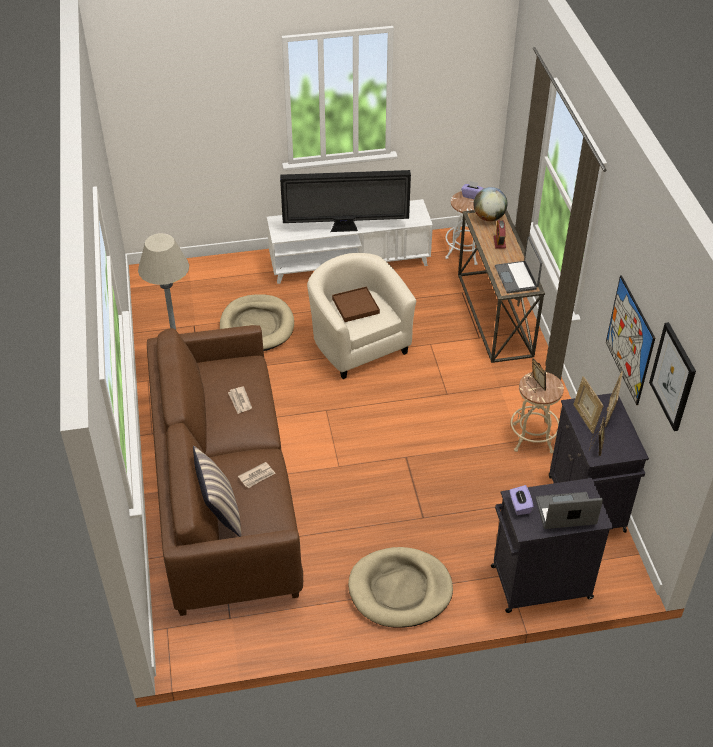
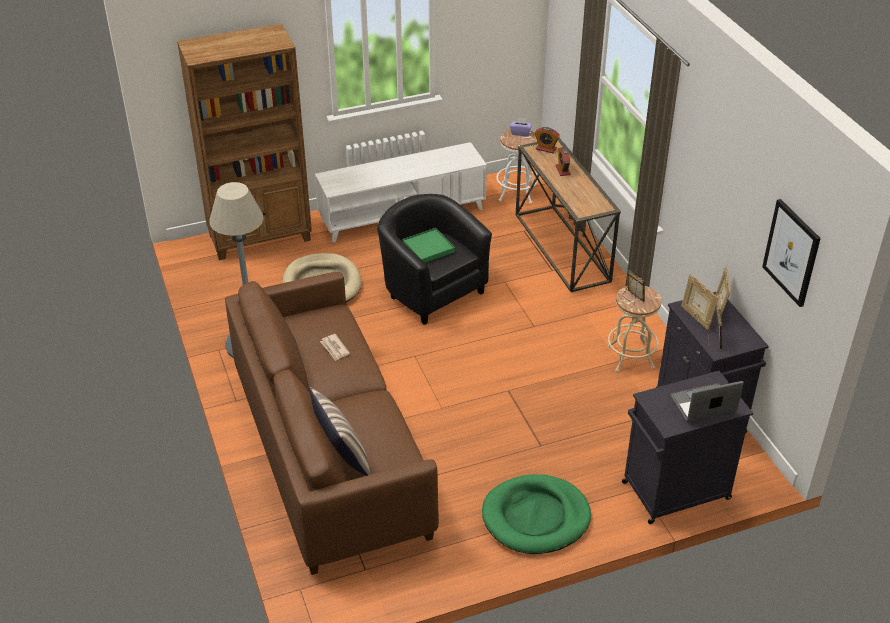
camera: 10 degrees left, 5 degrees down
newspaper [238,462,276,488] -> none
television [280,170,411,232] -> none
beige armchair [307,253,416,379] -> black armchair [377,194,492,325]
brown tray [332,286,380,322] -> green tray [403,228,455,263]
beige dog bed [348,547,453,628] -> green dog bed [482,474,591,554]
globe [473,187,507,221] -> alarm clock [535,127,560,153]
laptop [495,237,542,293] -> none
purple tissue box [509,485,534,515] -> none
picture [606,275,655,405] -> none
none -> brown bookcase [177,24,312,260]

